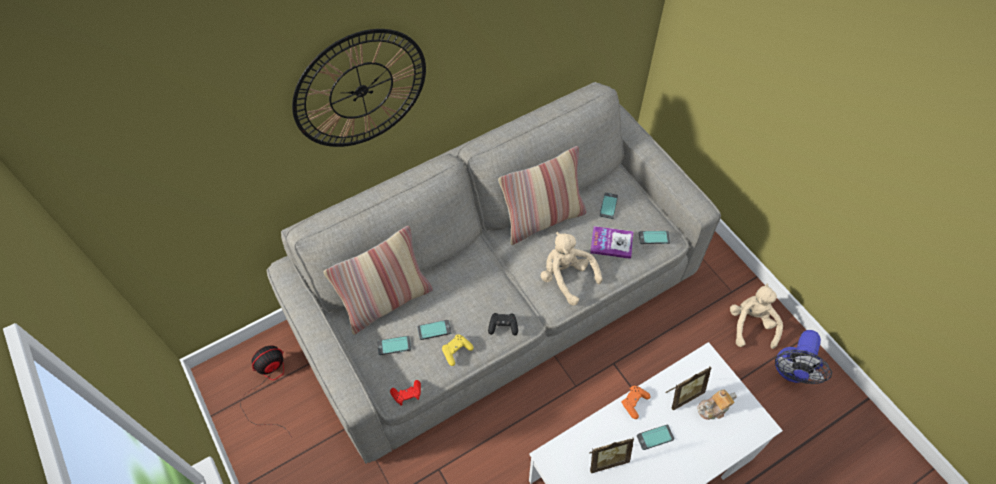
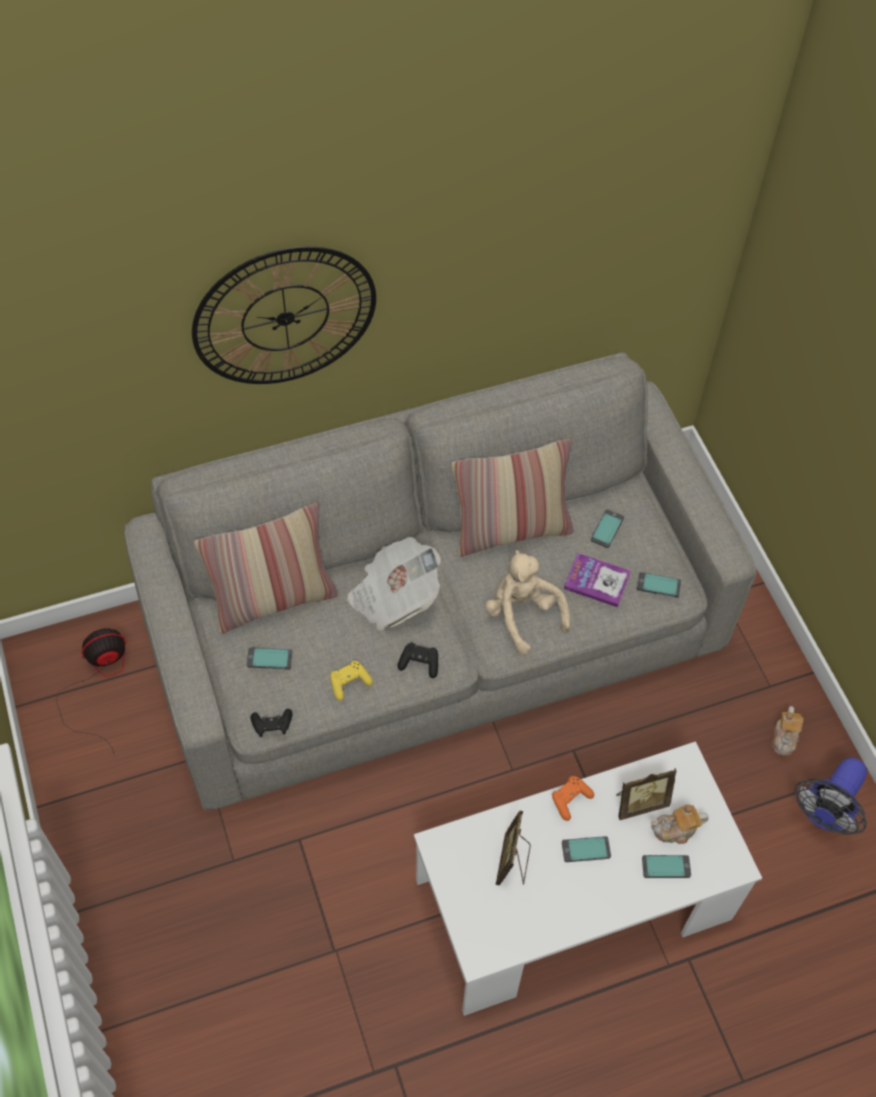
camera: 10 degrees right, 0 degrees up
red game controller [390,380,421,406] -> black game controller [250,709,293,737]
phone [418,320,452,340] -> phone moved to [642,855,691,878]
picture frame [589,438,634,473] -> picture frame turned 105 degrees clockwise [496,810,531,885]
beige plush toy [730,284,783,349] -> teapot [772,706,803,756]
none -> newspaper [348,537,441,631]

